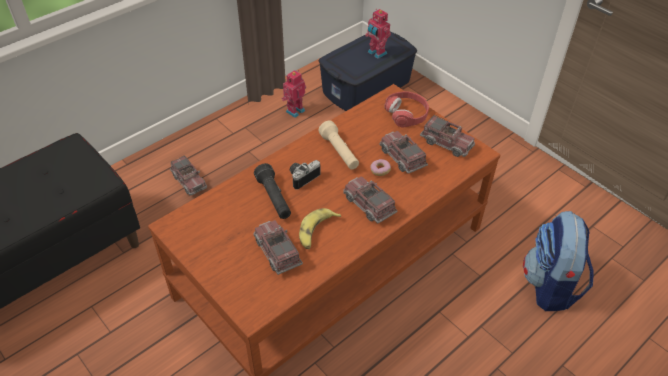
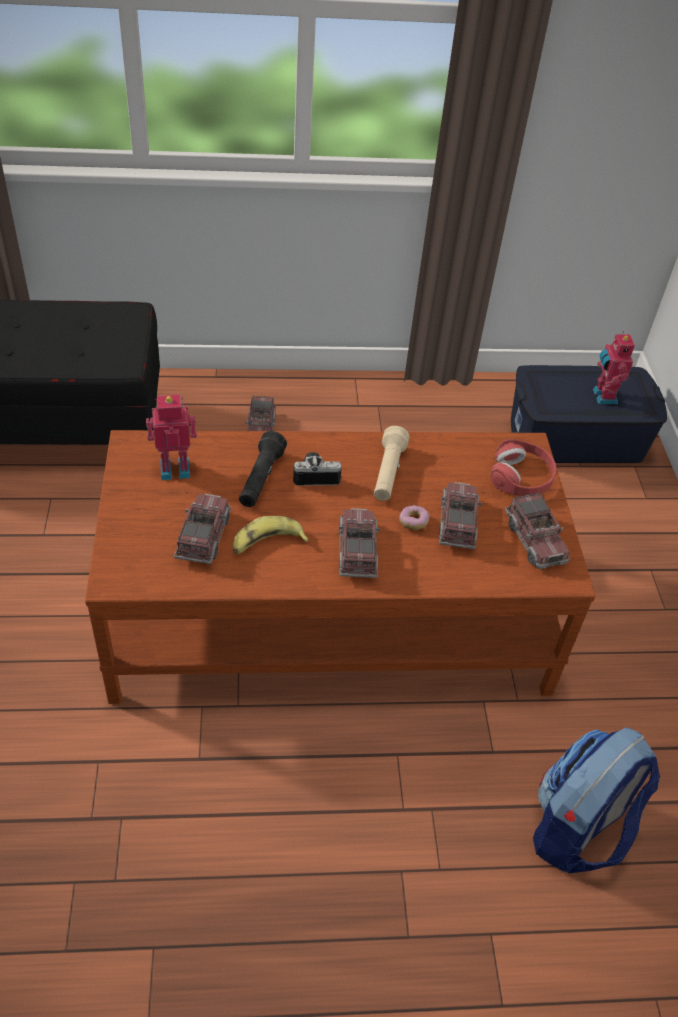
camera: 35 degrees right, 0 degrees up
toy robot [282,70,306,118] -> toy robot moved to [146,394,197,480]

